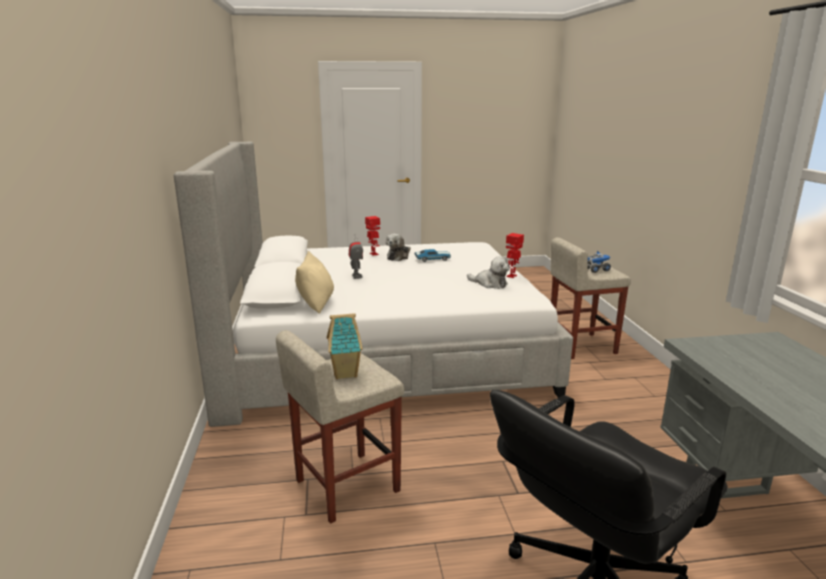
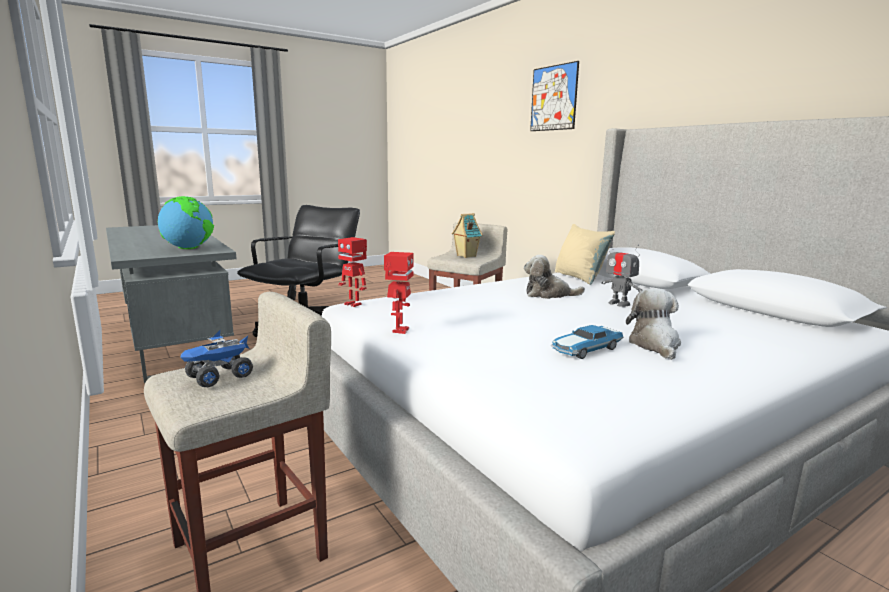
camera: 155 degrees right, 5 degrees down
toy robot [365,216,380,256] -> toy robot moved to [338,237,367,307]
plush toy [467,256,510,289] -> plush toy moved to [524,255,585,299]
none -> globe [158,196,214,249]
none -> picture [530,61,579,131]

